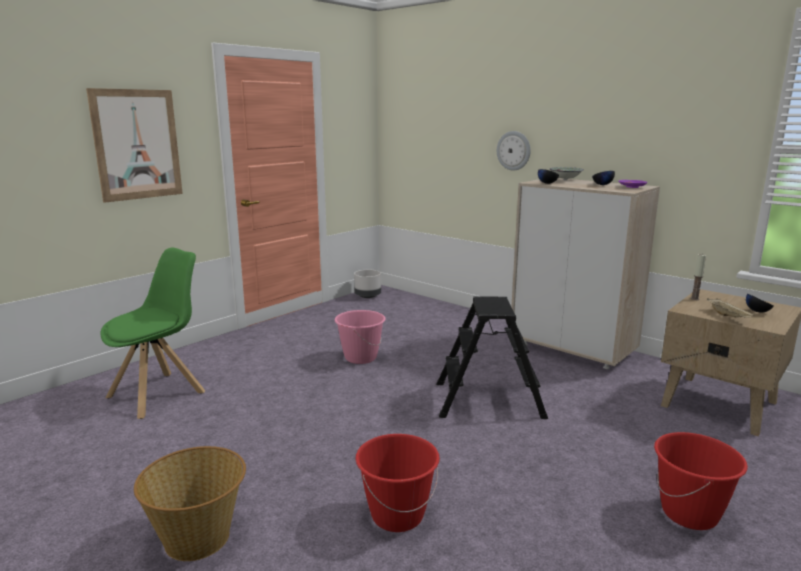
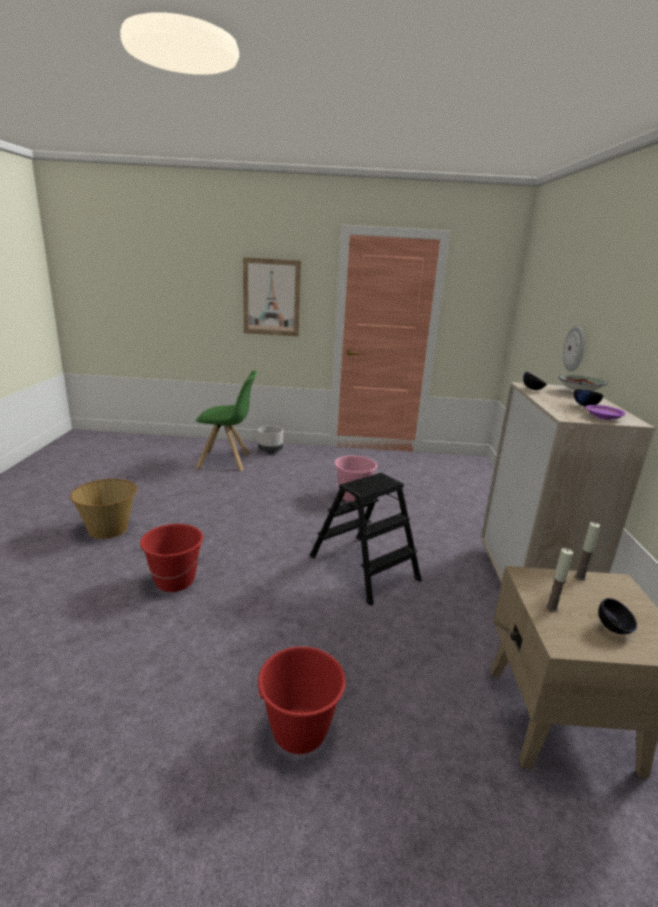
camera: 50 degrees right, 5 degrees up
grey planter [354,270,381,298] -> grey planter moved to [258,426,283,453]
beige tray [707,299,755,318] -> candle [546,548,573,612]

